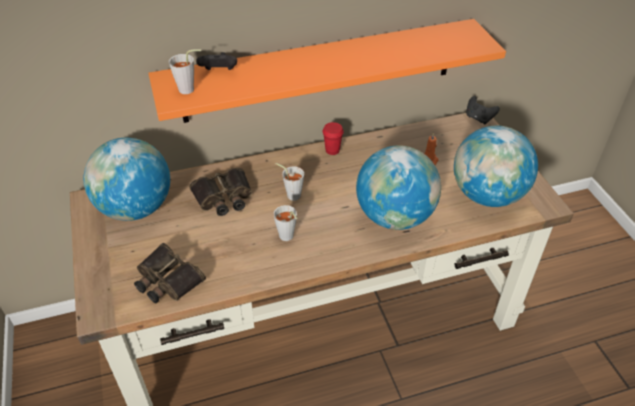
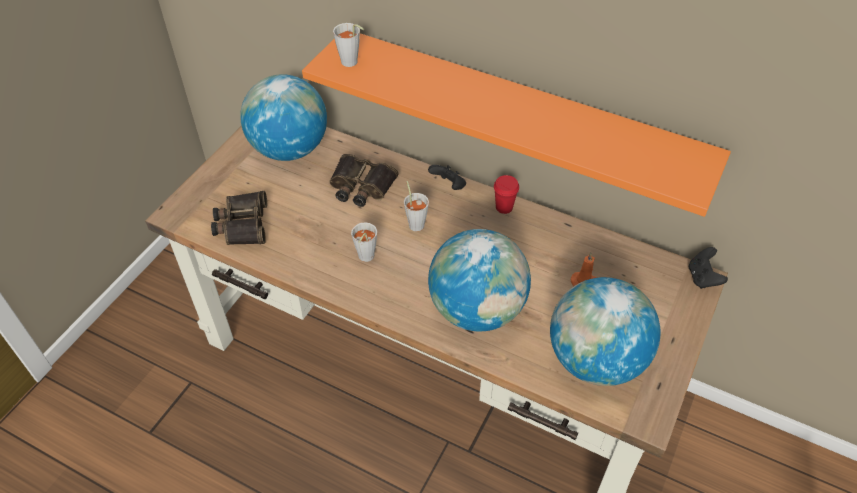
camera: 45 degrees right, 5 degrees up
black game controller [196,52,237,70] -> black game controller moved to [428,165,466,190]

